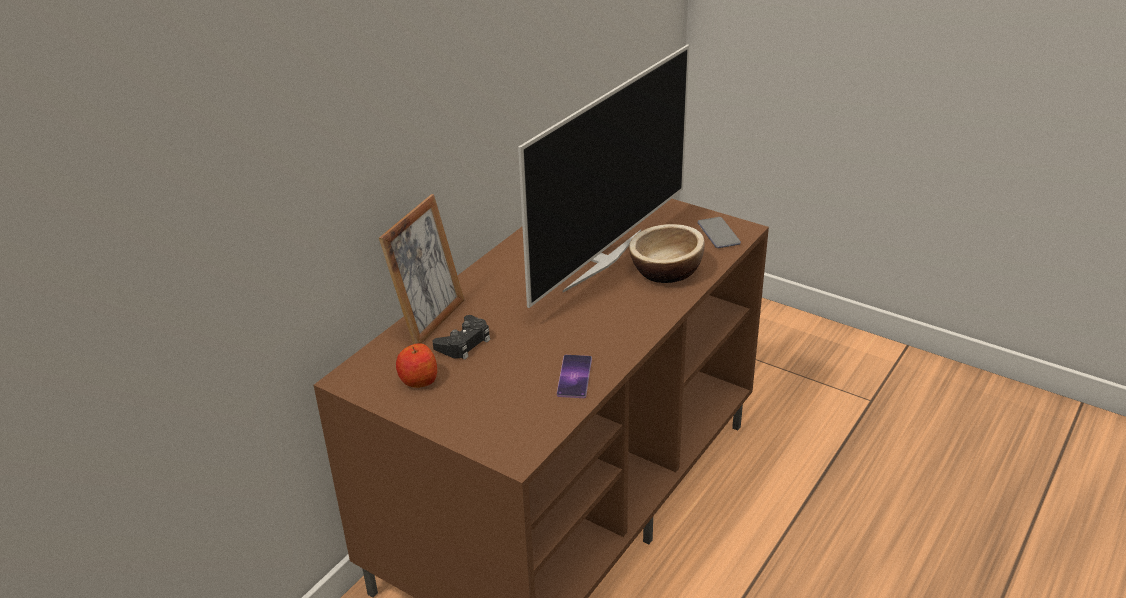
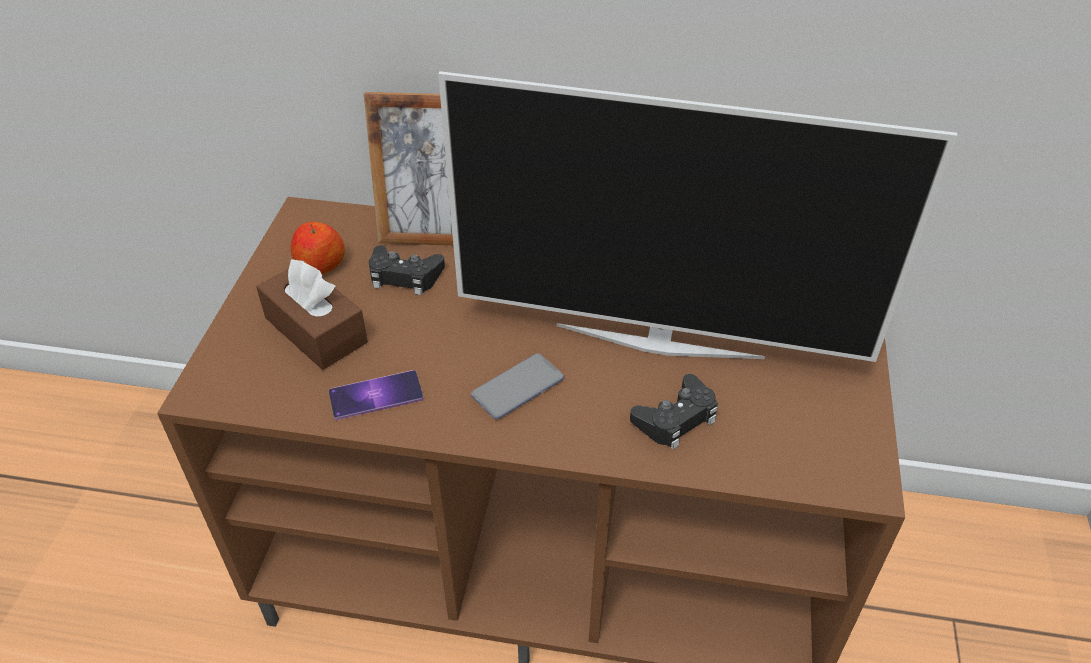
camera: 65 degrees right, 10 degrees up
bowl [629,224,705,283] -> black game controller [630,374,718,449]
phone [698,217,741,248] -> phone moved to [471,353,564,419]
none -> brown tissue box [256,259,368,370]

